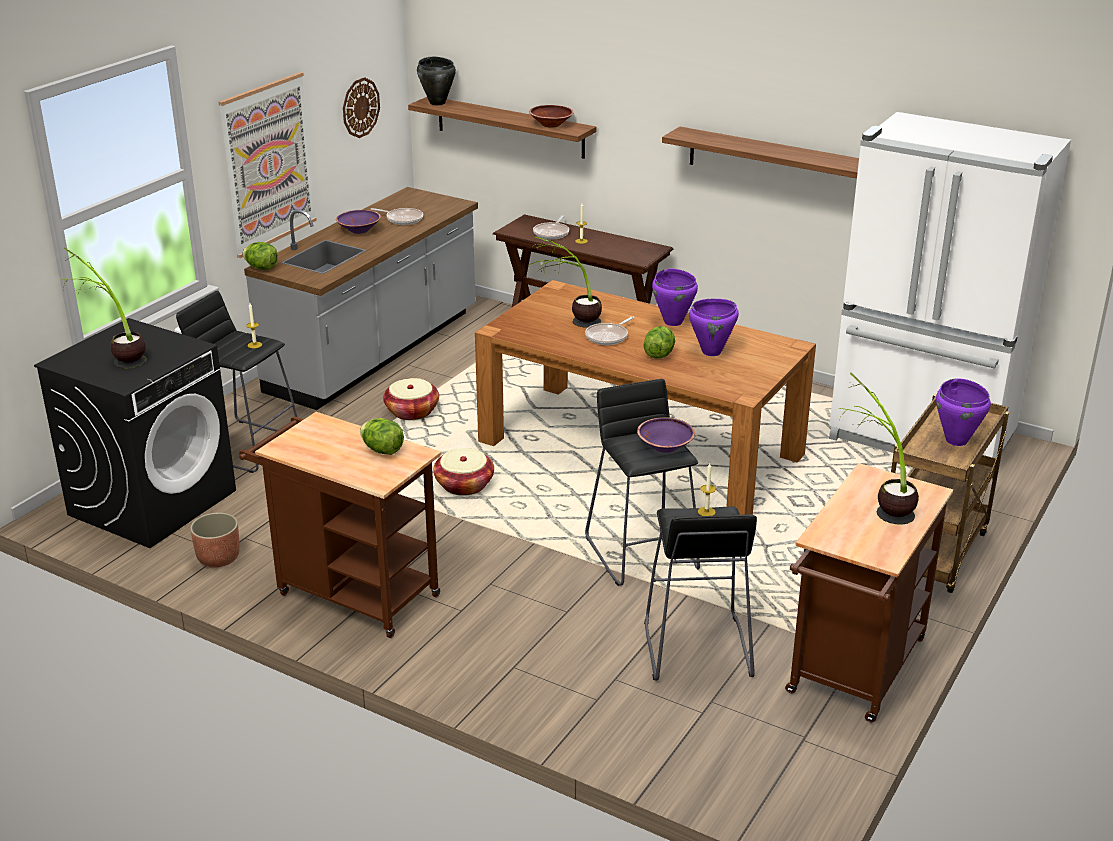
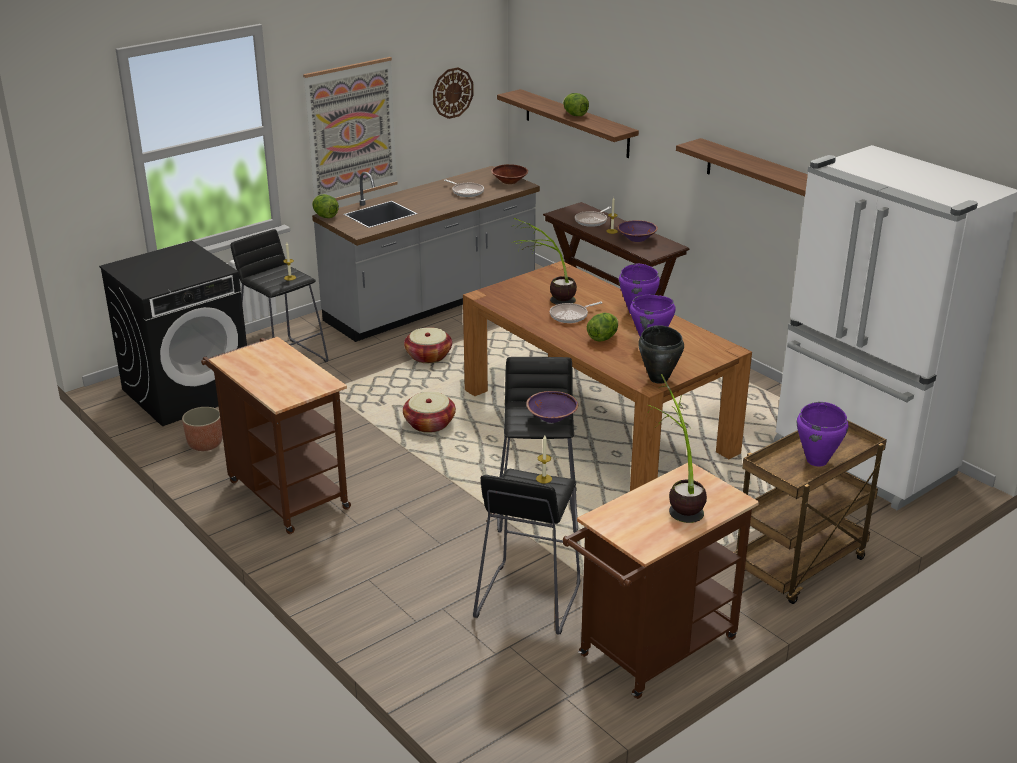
camera: 20 degrees right, 0 degrees up
potted plant [61,247,147,368] -> none
purple bowl [336,210,381,234] -> purple bowl moved to [617,220,658,242]
lettuce [360,418,404,455] -> lettuce moved to [563,93,589,116]
black cooking pot [417,57,456,105] -> black cooking pot moved to [638,325,684,384]
brown bowl [529,105,574,128] -> brown bowl moved to [491,164,528,184]

